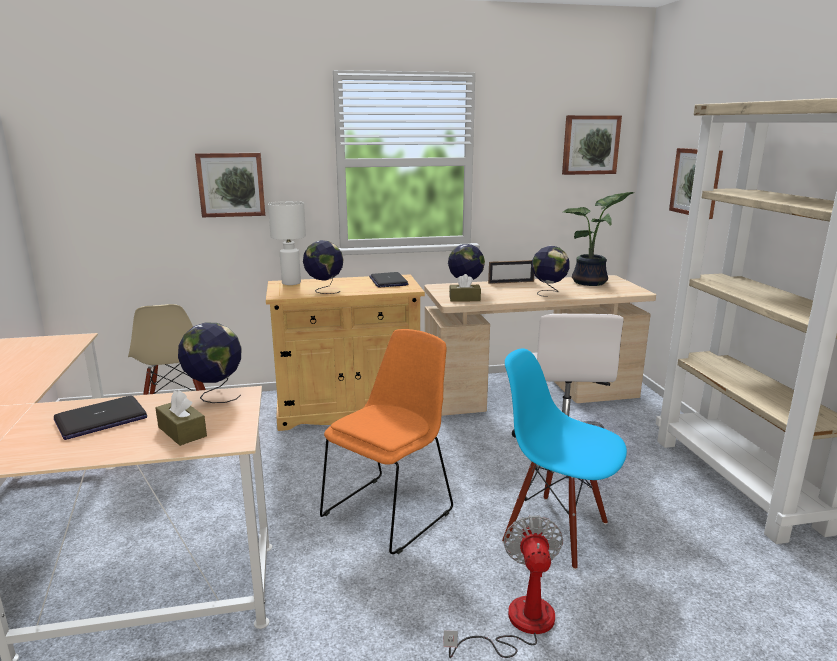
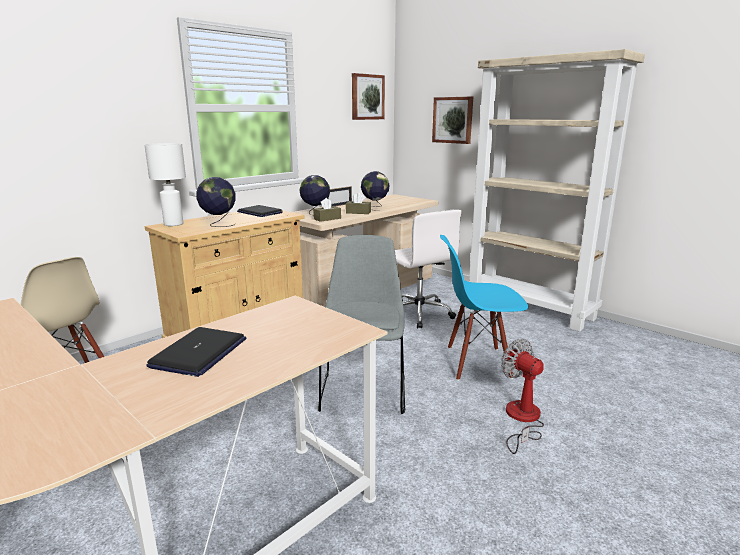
camera: 35 degrees left, 0 degrees up
brown tissue box [155,390,207,446] -> brown tissue box moved to [346,193,371,214]
globe [178,322,242,403] -> none
picture [195,153,265,217] -> none
orange chair [320,329,453,554] -> grey chair [318,235,405,414]
potted plant [563,192,634,286] -> none

